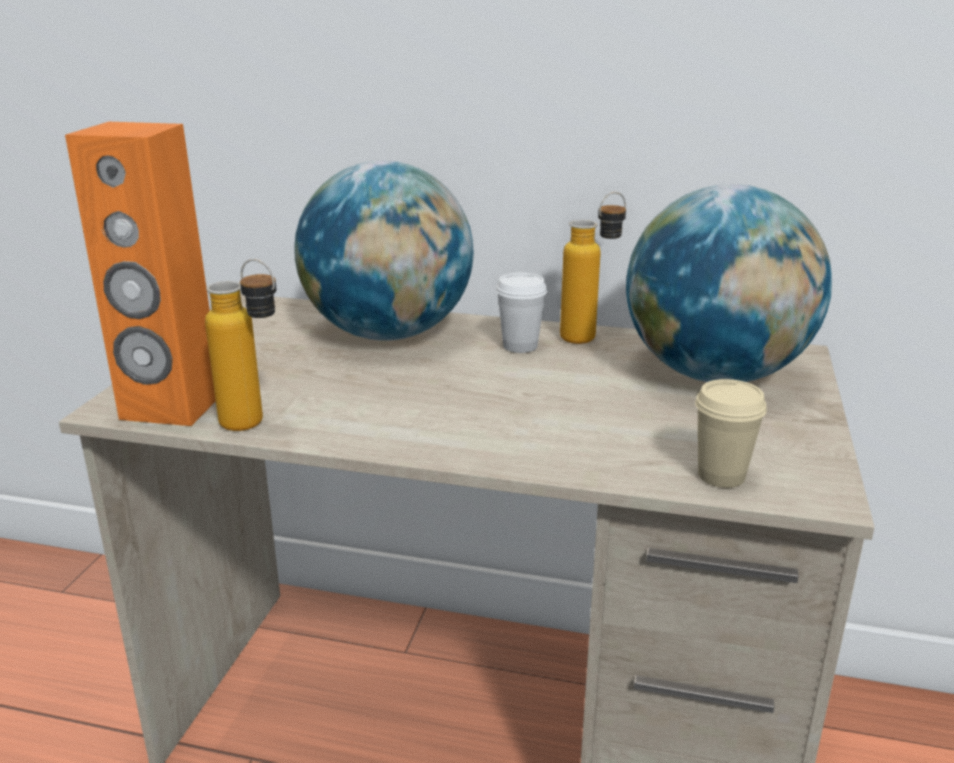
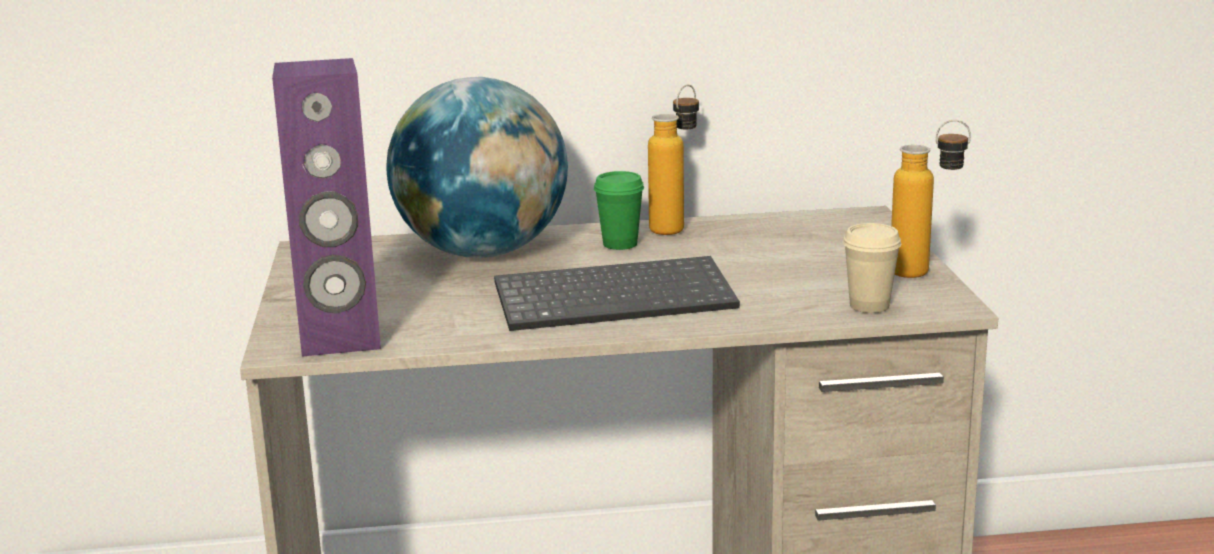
camera: 20 degrees left, 5 degrees down
orange speaker [65,122,216,426] -> purple speaker [272,58,381,357]
bottle [205,259,276,431] -> bottle moved to [891,120,971,278]
white cup [496,272,547,353] -> green cup [594,171,644,250]
globe [626,184,832,382] -> none
none -> keyboard [494,256,740,331]

